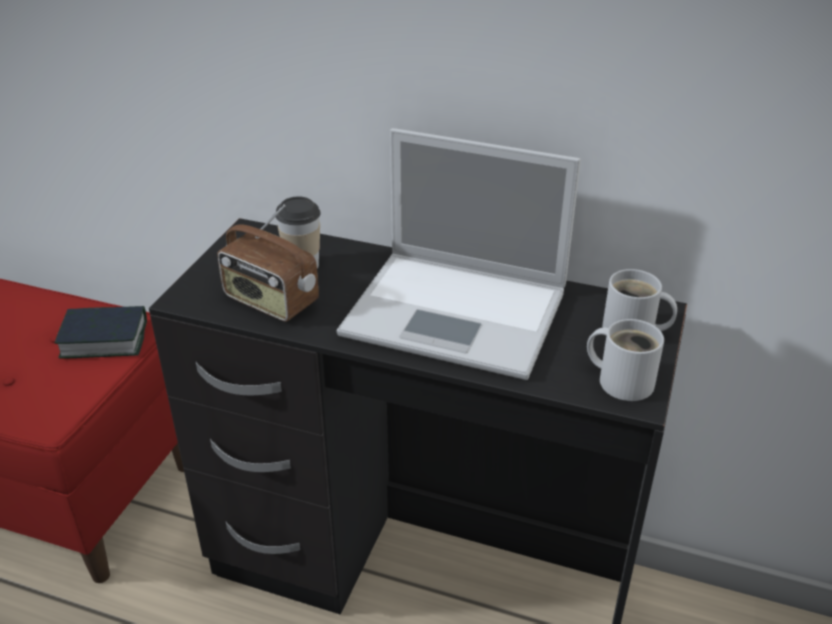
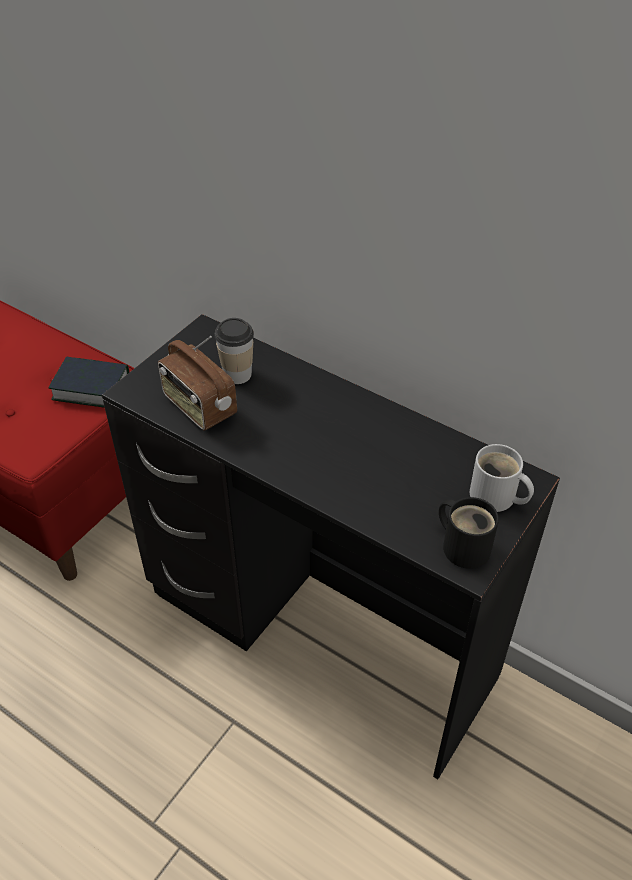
camera: 15 degrees right, 10 degrees up
laptop [337,128,581,380] -> none
white mug [587,319,664,401] -> black mug [439,497,499,569]

